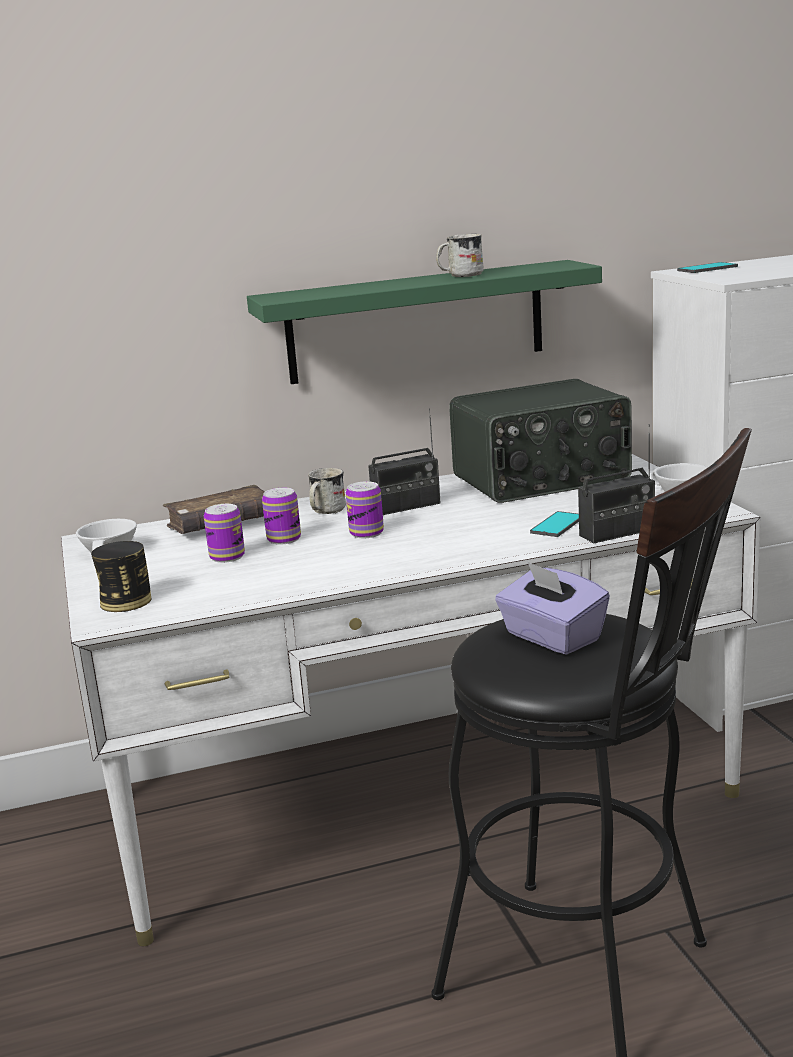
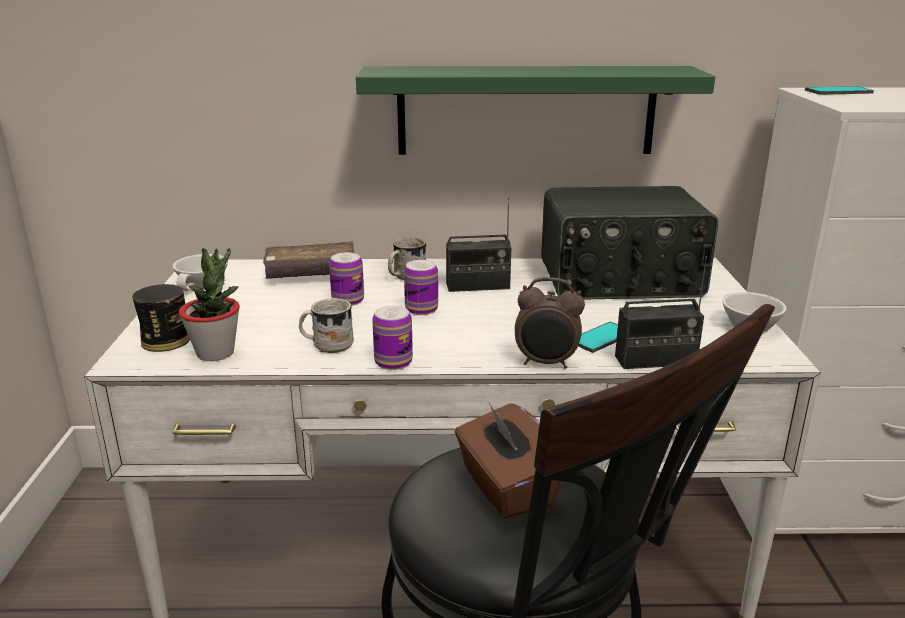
camera: 15 degrees right, 5 degrees up
can [204,504,245,563] -> can moved to [372,306,413,370]
white mug [436,234,484,277] -> white mug moved to [299,298,354,353]
purple tissue box [495,561,610,655] -> brown tissue box [455,403,563,518]
none -> potted plant [179,248,240,361]
none -> alarm clock [515,277,585,369]

